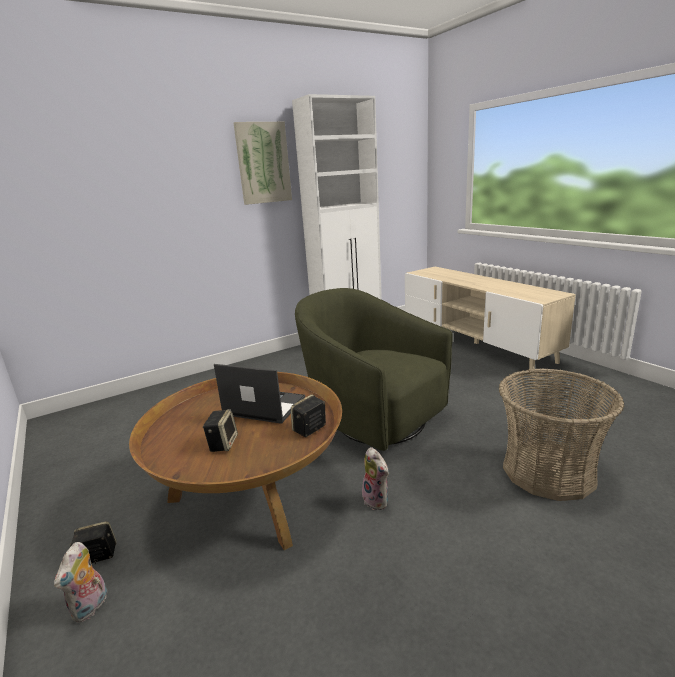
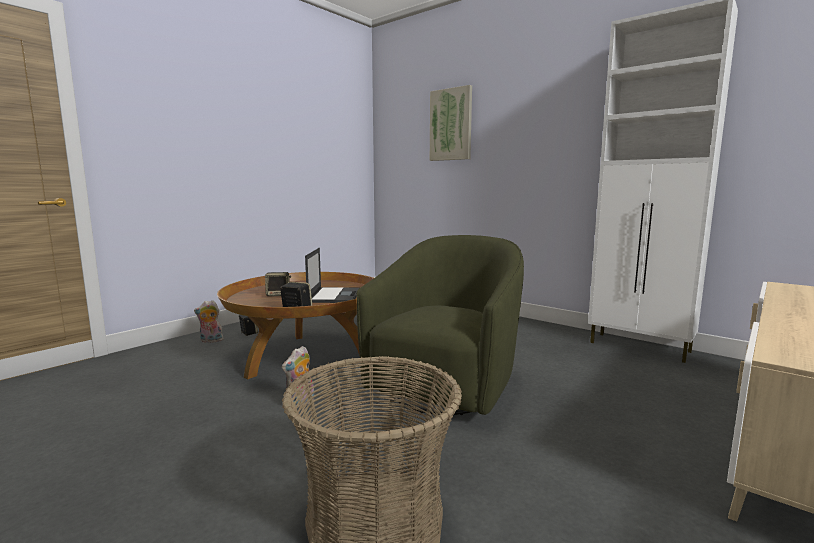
camera: 70 degrees right, 10 degrees down
picture [234,122,292,205] -> picture moved to [430,85,472,161]

